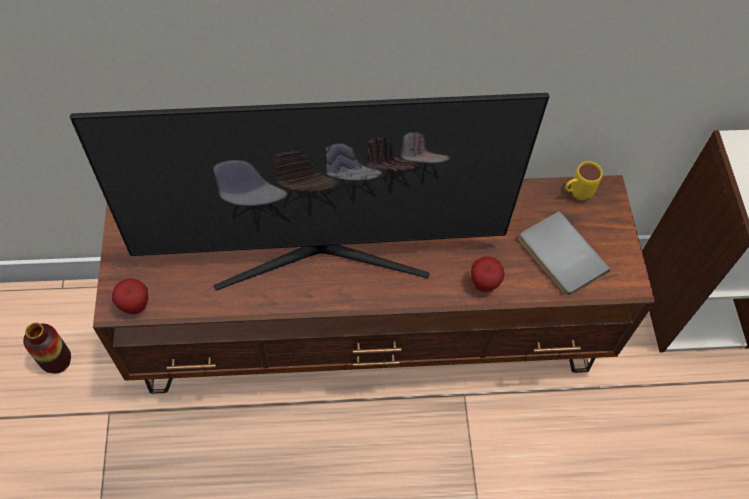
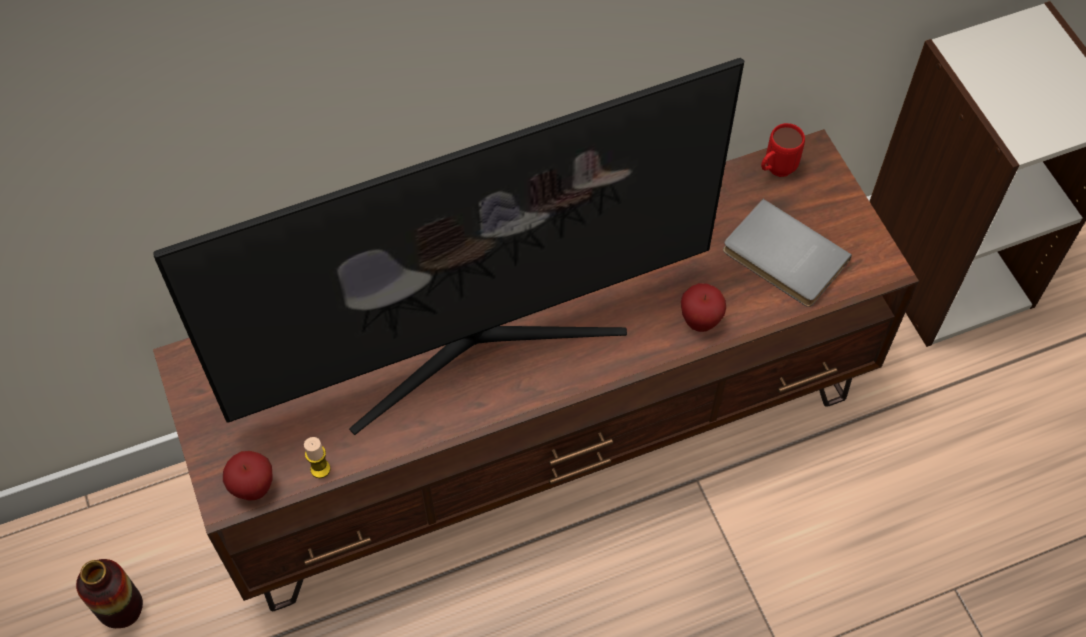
camera: 15 degrees left, 0 degrees up
yellow mug [565,161,603,200] -> red mug [761,123,805,177]
none -> candle [304,437,331,478]

